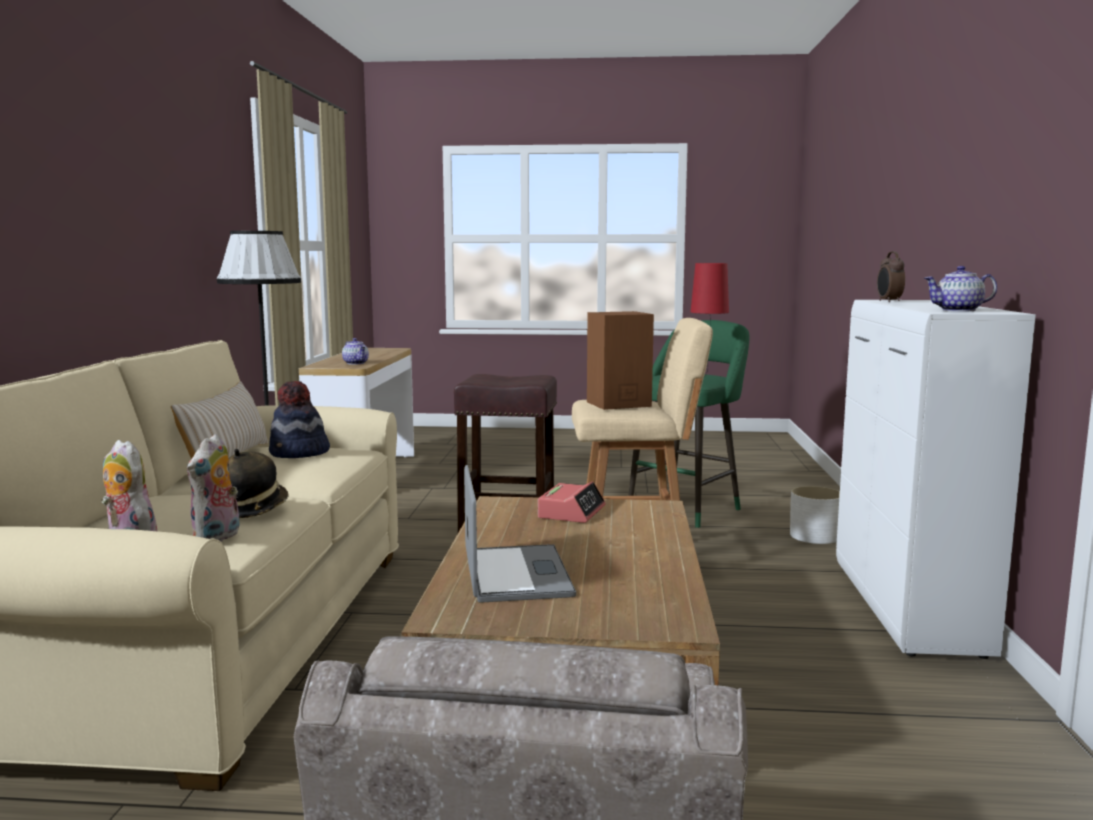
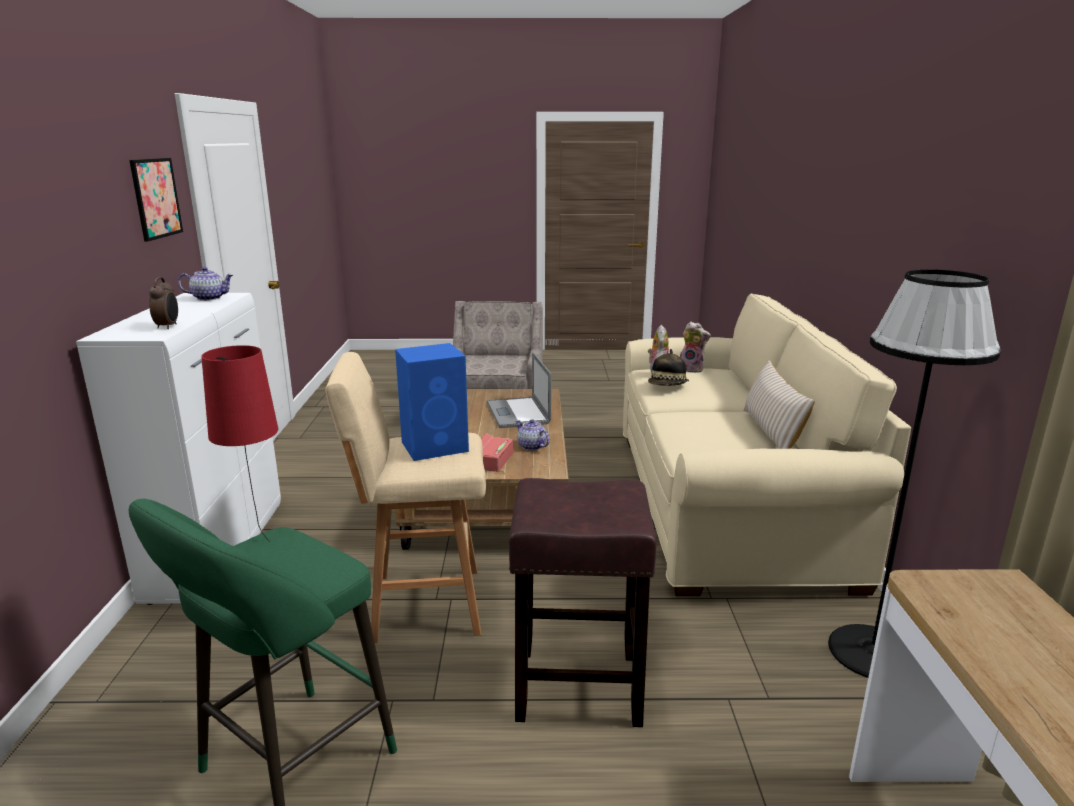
camera: 175 degrees right, 10 degrees up
hat [269,381,330,458] -> none
teapot [342,338,369,365] -> teapot moved to [516,419,550,451]
brown speaker [587,311,654,410] -> blue speaker [395,343,469,461]
white planter [790,486,840,544] -> none
none -> picture [129,158,183,242]

